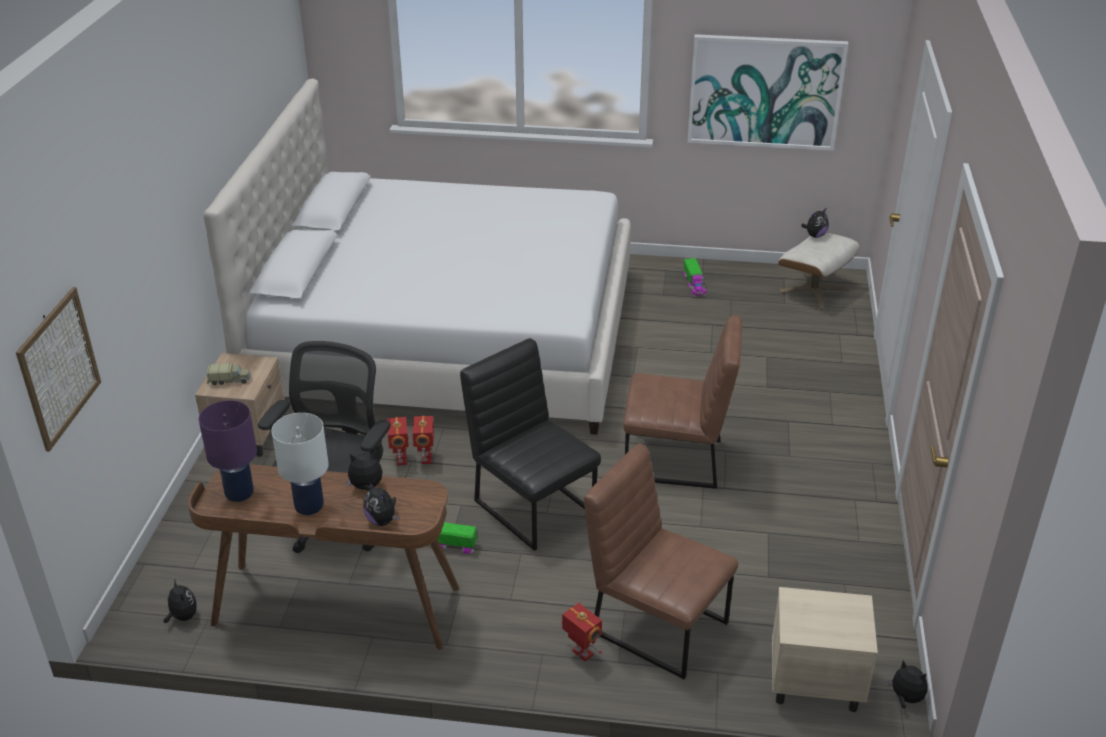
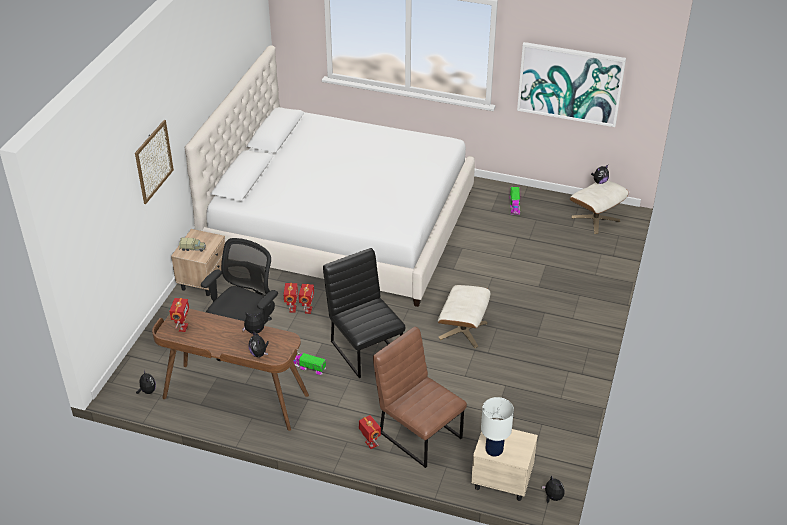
camera: 10 degrees right, 5 degrees up
picture [16,287,101,452] -> picture moved to [135,120,174,204]
purple table lamp [199,400,257,502] -> toy robot [169,298,189,332]
white table lamp [271,413,329,515] -> white table lamp moved to [481,397,514,456]
brown chair [623,315,742,489] -> beige ottoman [438,285,490,348]

